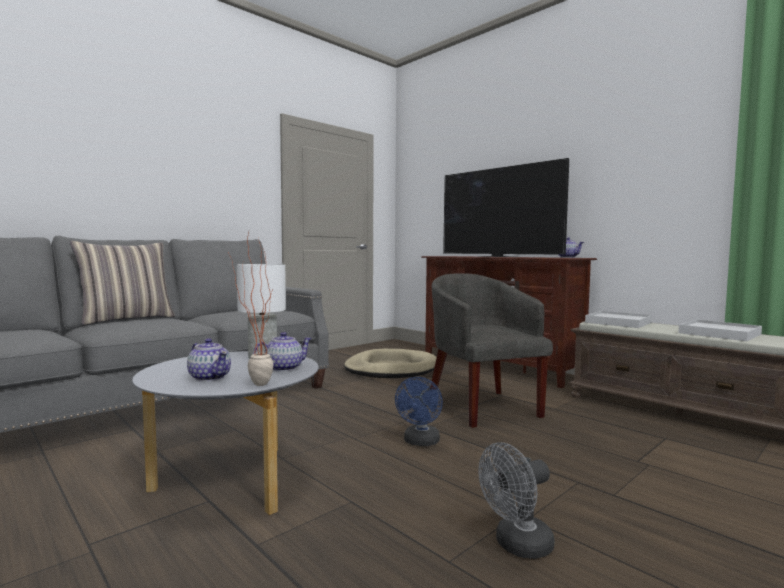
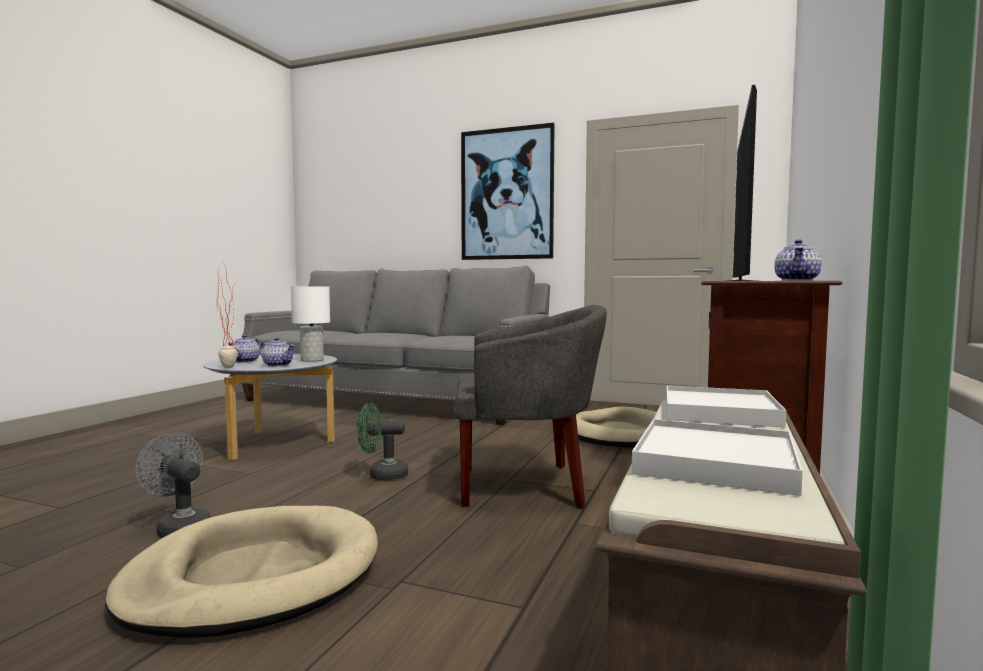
camera: 65 degrees right, 0 degrees up
pillow [70,241,175,325] -> none
blue fan [395,377,443,446] -> green fan [357,403,408,480]
grey armchair [430,273,553,428] -> grey armchair turned 45 degrees clockwise [454,305,607,509]
none -> beige dog bed [105,506,378,638]
none -> picture [461,123,555,260]

